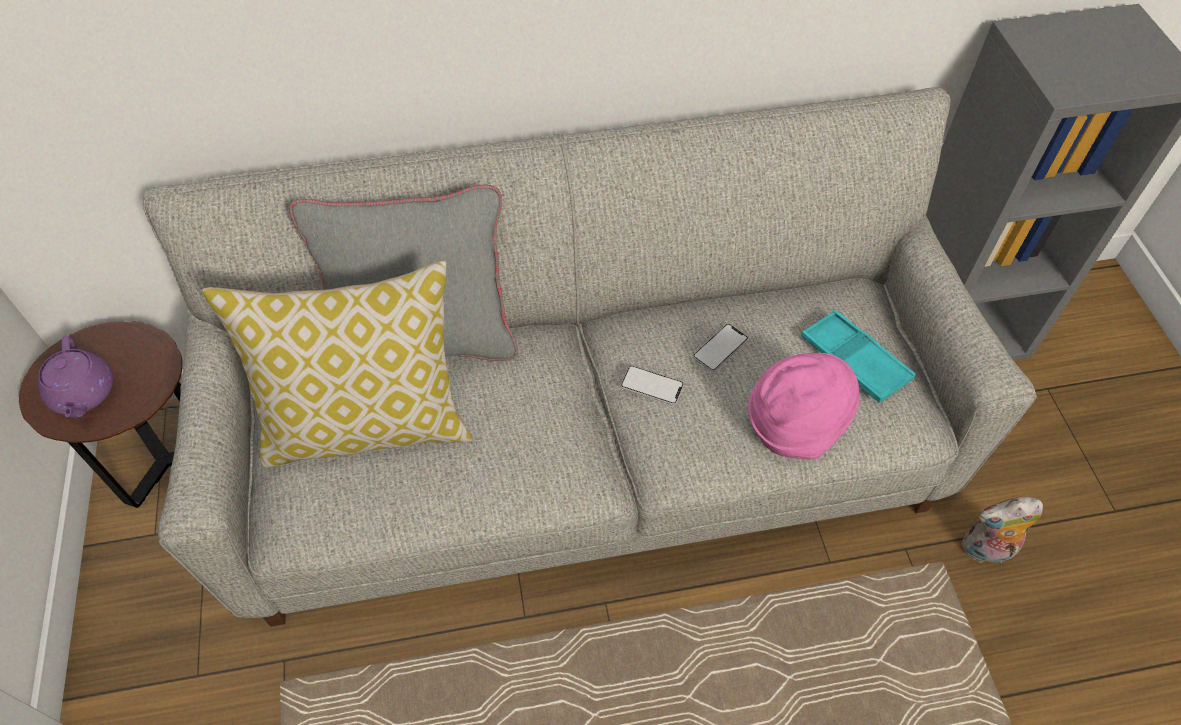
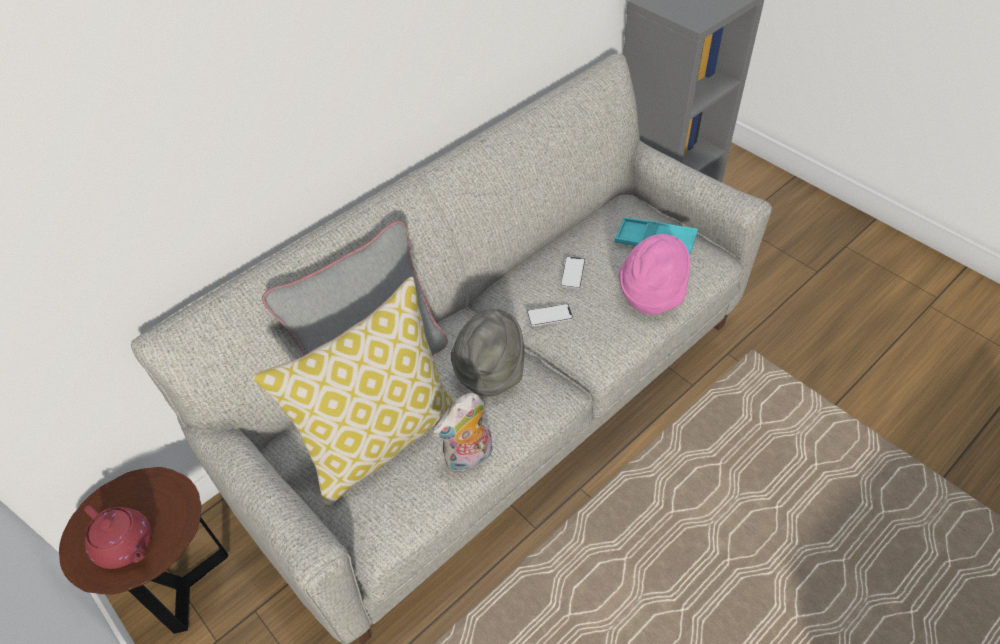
camera: 30 degrees left, 5 degrees down
purple teapot [38,335,113,418] -> red teapot [84,505,151,569]
plush toy [962,497,1043,563] -> plush toy moved to [433,393,493,473]
none -> grey hat [451,309,524,397]

